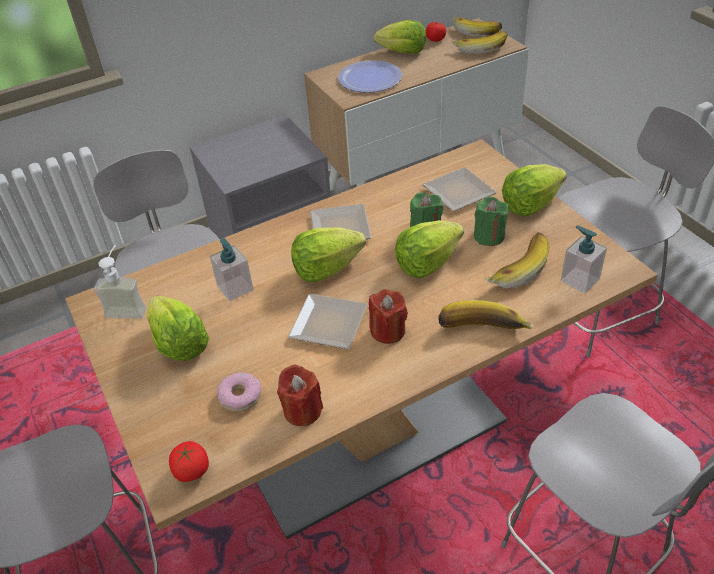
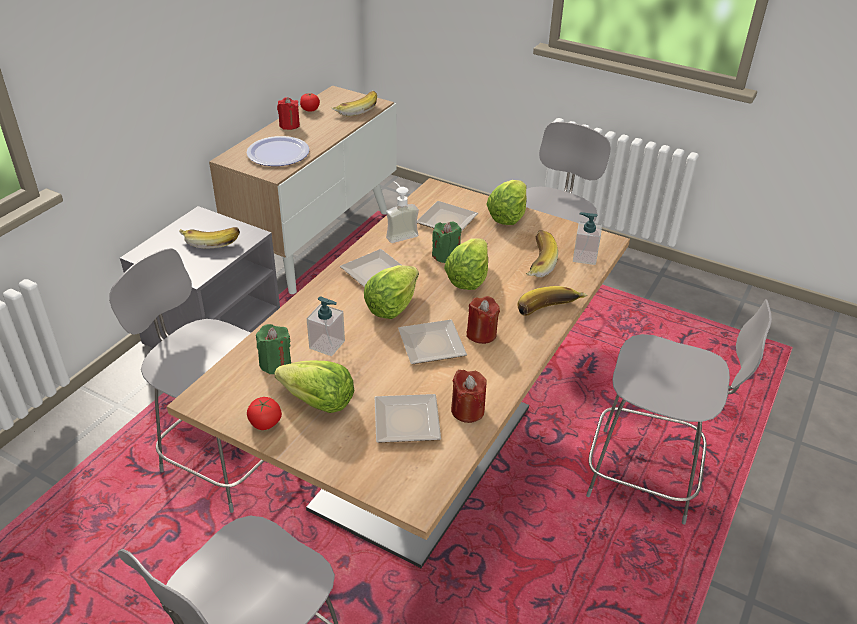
camera: 35 degrees left, 5 degrees down
soap dispenser [94,245,146,319] -> soap dispenser moved to [386,181,419,243]
tomato [169,441,209,482] -> tomato moved to [247,397,282,430]
donut [217,372,261,412] -> plate [375,394,441,443]
lettuce [374,20,426,54] -> red candle [277,97,300,130]
banana [453,16,502,37] -> banana moved to [179,227,240,249]
green candle [474,196,508,246] -> green candle moved to [256,324,291,374]

